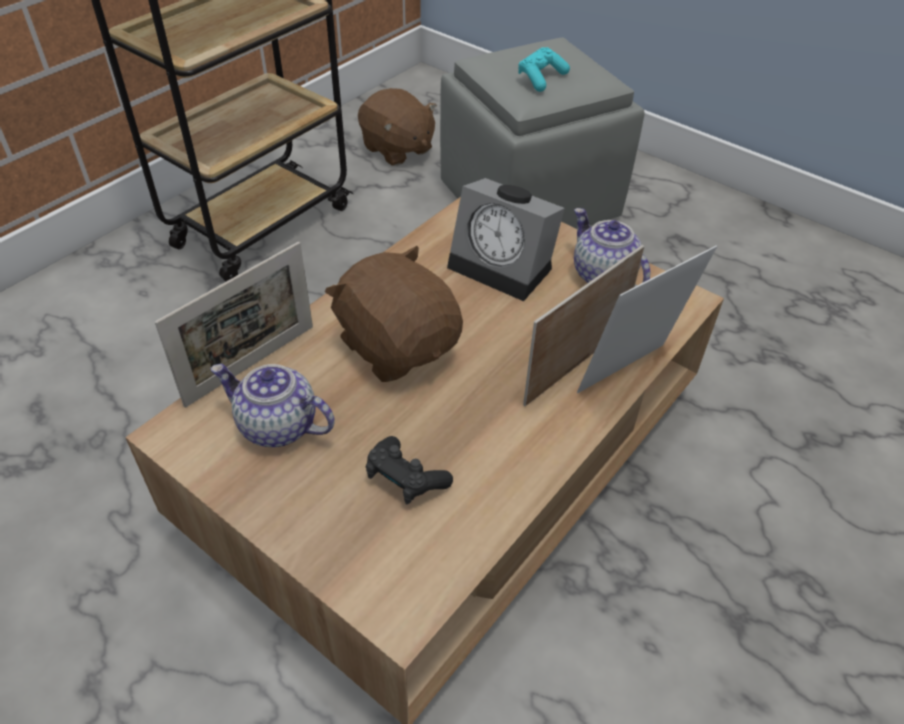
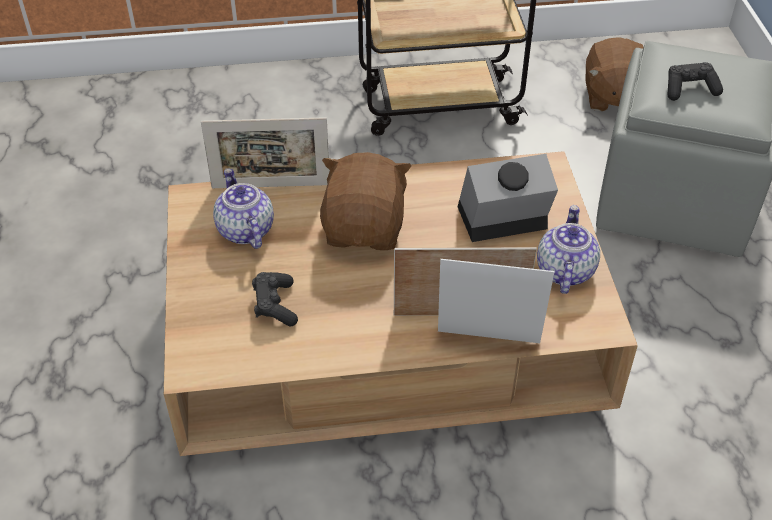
camera: 45 degrees right, 0 degrees up
alarm clock [447,178,565,301] -> alarm clock turned 90 degrees clockwise [458,154,558,242]
turquoise game controller [518,47,570,92] -> black game controller [668,62,723,101]

